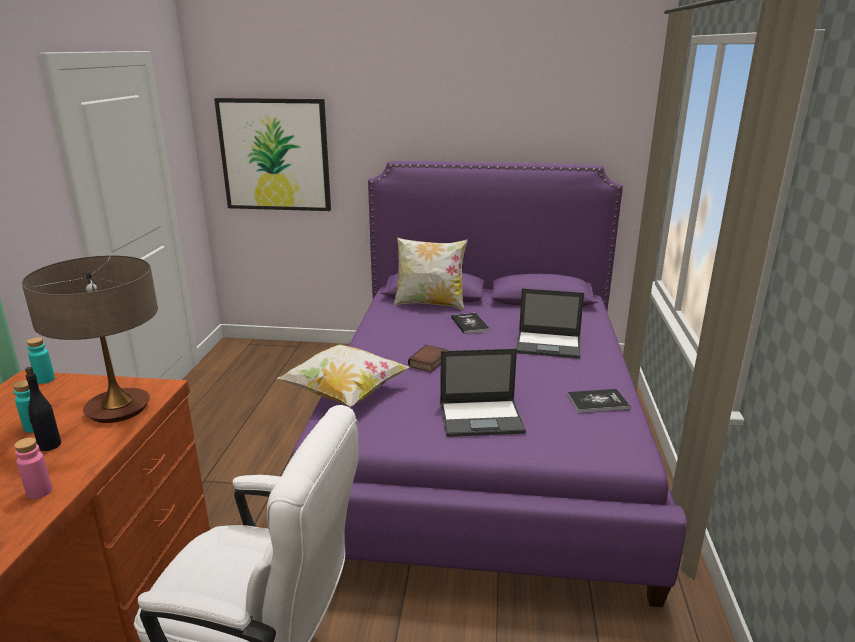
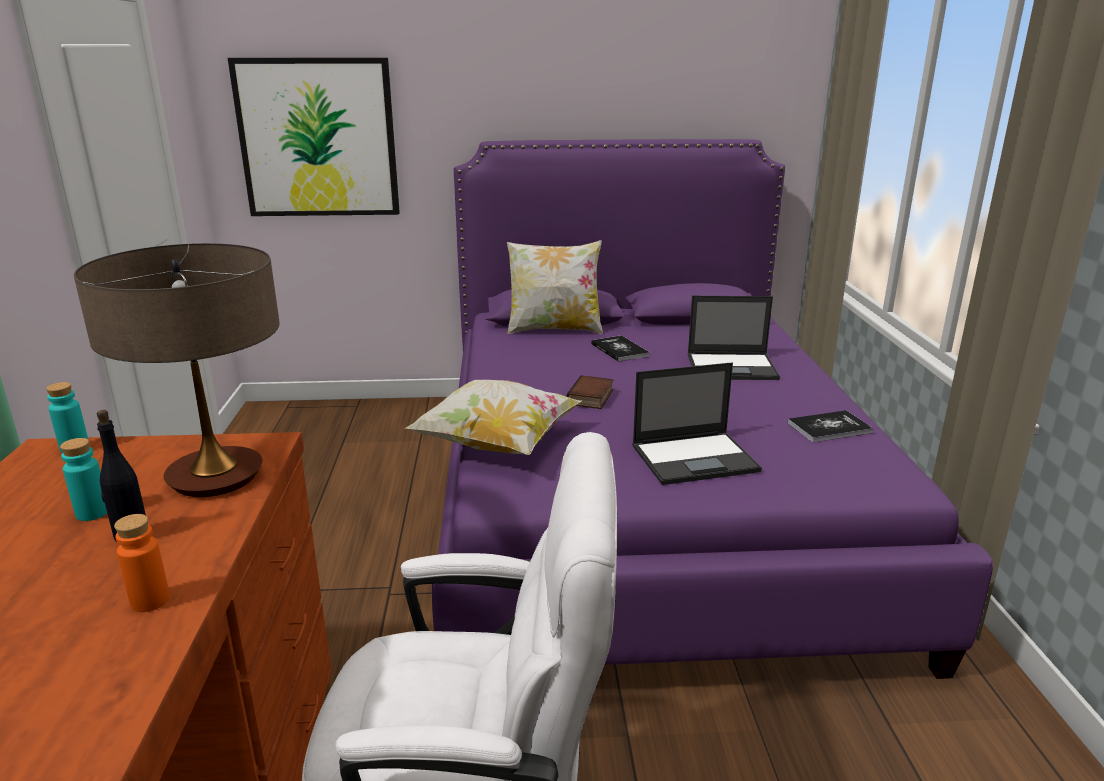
camera: 10 degrees left, 0 degrees up
pink bottle [14,438,52,499] -> orange bottle [114,514,170,612]

